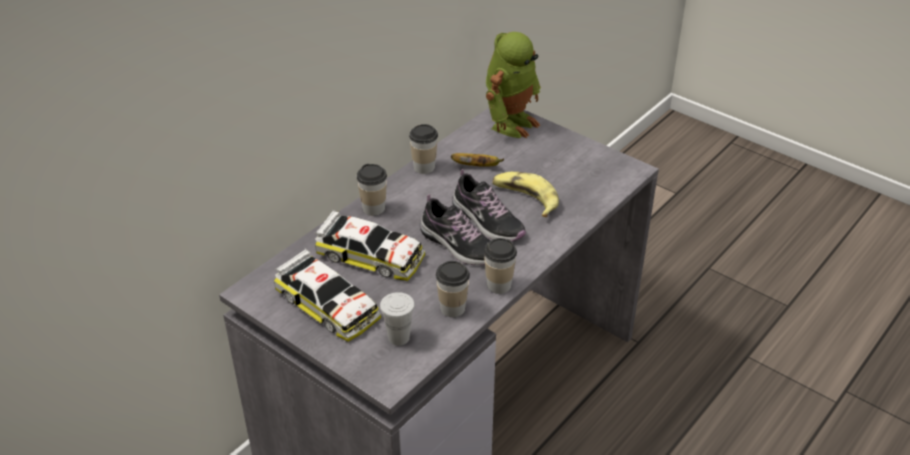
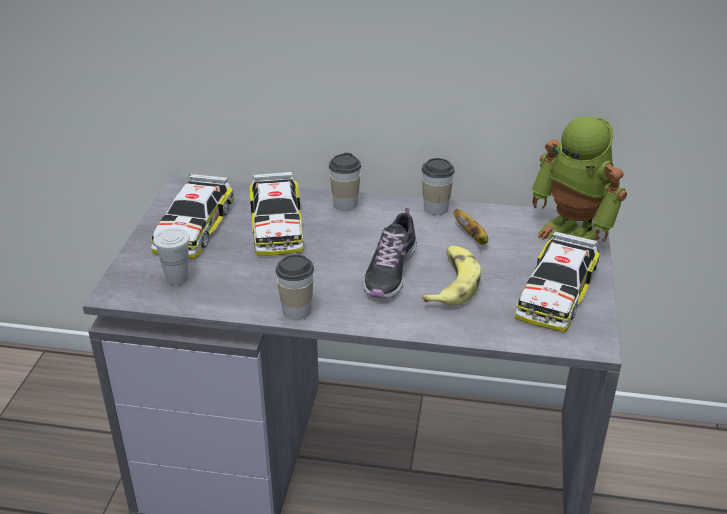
camera: 60 degrees right, 5 degrees down
shoe [420,194,491,265] -> none
cup [436,261,470,317] -> none
toy robot [486,32,541,138] -> toy robot turned 45 degrees clockwise [531,116,627,242]
none -> toy car [515,230,600,333]

